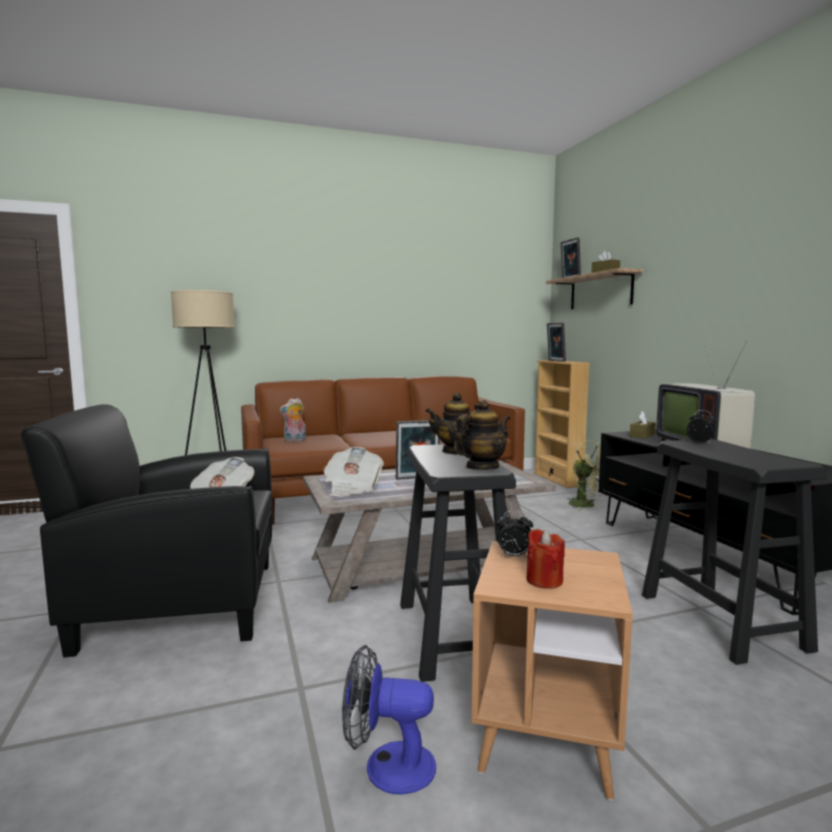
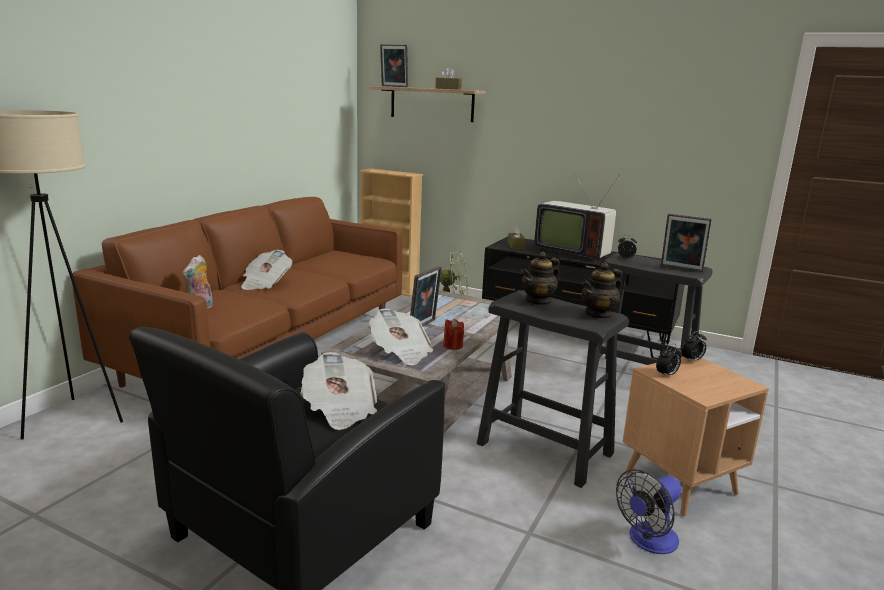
camera: 45 degrees left, 10 degrees up
teapot [453,400,510,470] -> teapot turned 135 degrees counterclockwise [582,262,622,319]
red candle [527,529,565,589] -> red candle moved to [443,319,464,350]
picture frame [547,323,566,362] -> picture frame moved to [661,213,712,272]
none -> newspaper [241,250,292,290]
none -> alarm clock [681,331,707,362]

